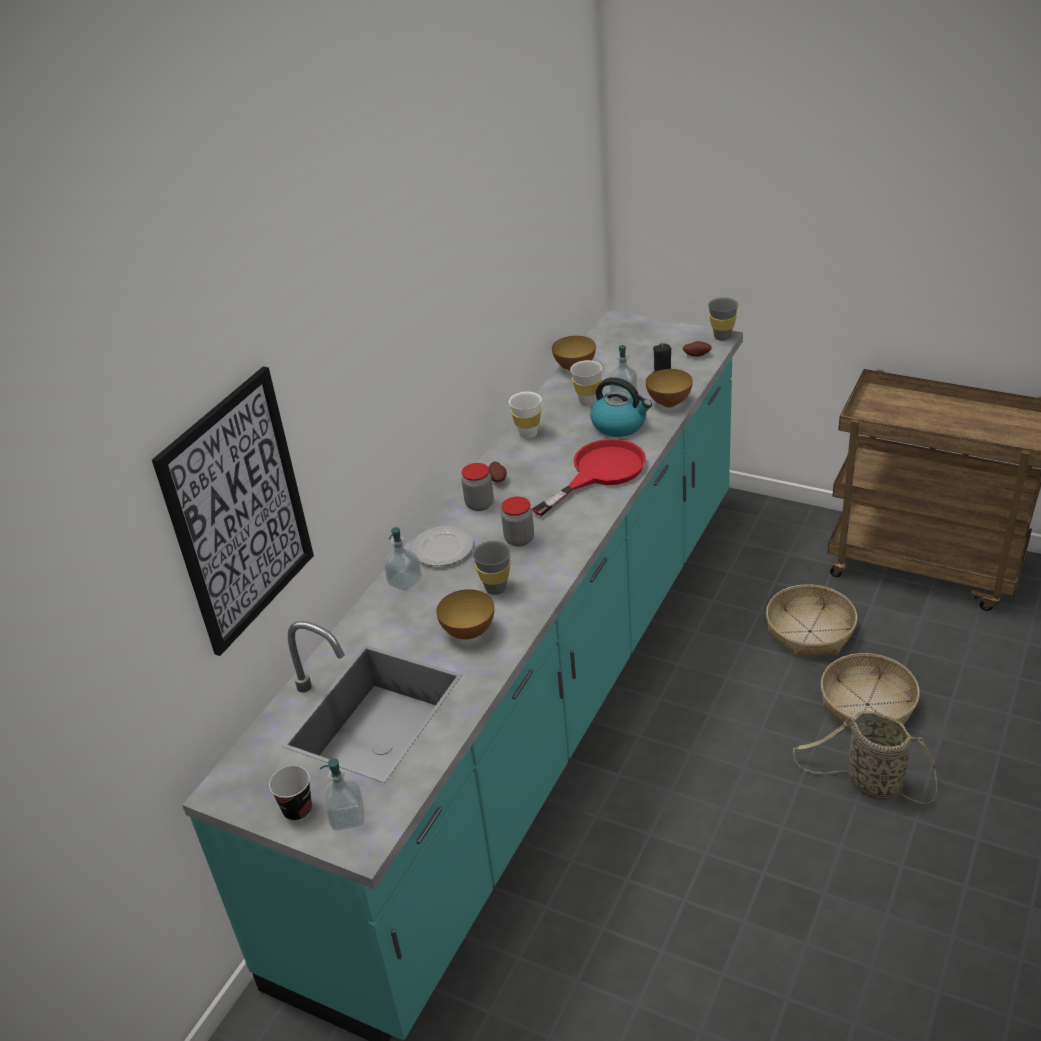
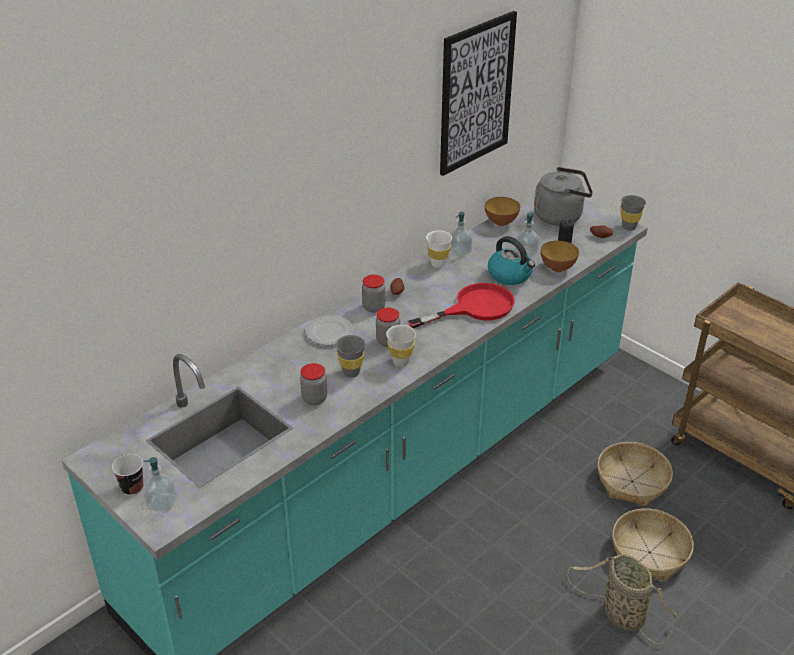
camera: 15 degrees right, 0 degrees up
picture [152,366,314,656] -> picture moved to [440,11,517,176]
soap dispenser [384,527,422,591] -> soap dispenser moved to [450,212,473,257]
bowl [436,589,494,639] -> jar [300,363,327,405]
white cup [570,360,602,406] -> white cup moved to [386,325,416,367]
none -> grey kettle [534,167,593,226]

